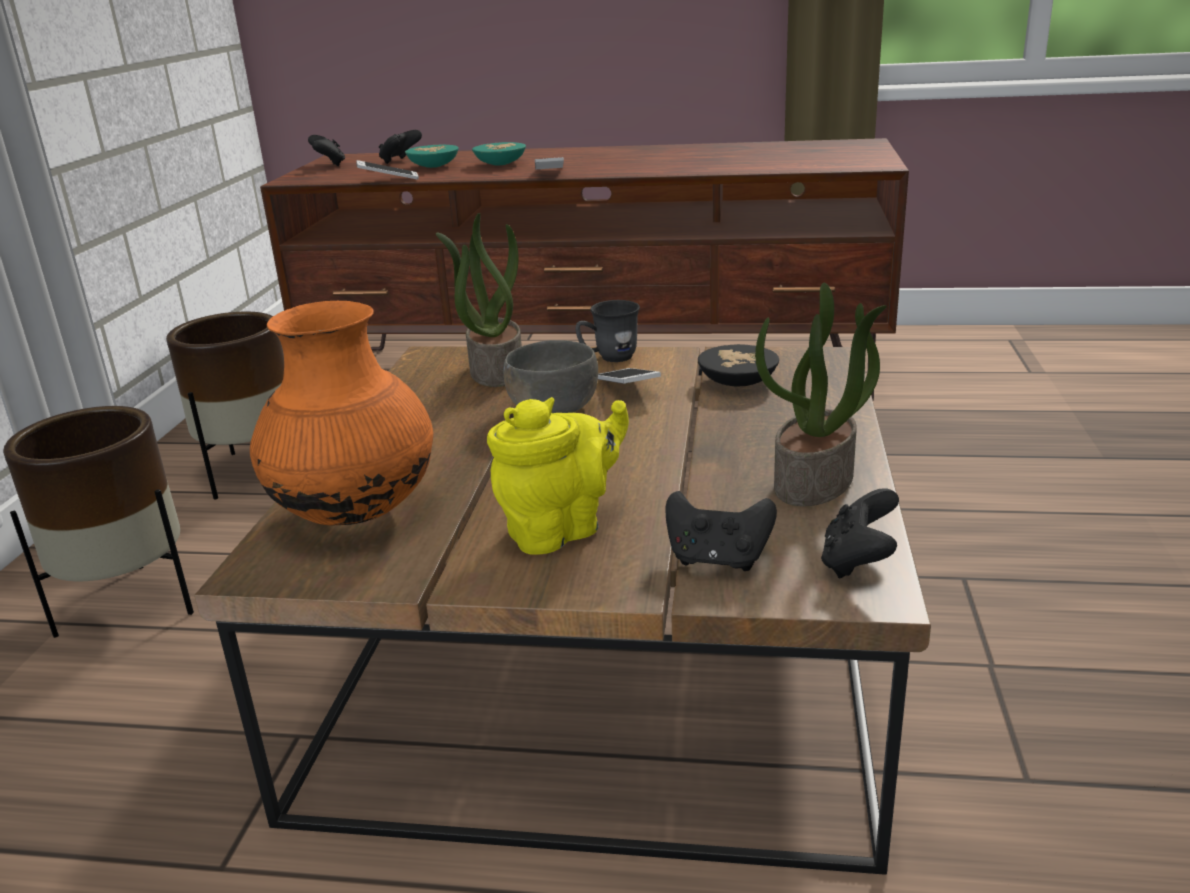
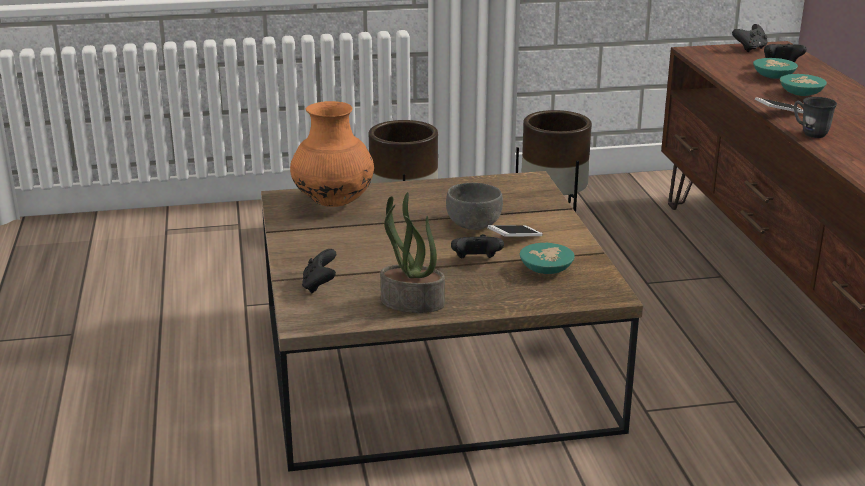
camera: 70 degrees right, 0 degrees up
phone [356,160,419,180] -> none
potted plant [436,213,522,387] -> none
yellow teapot [487,397,629,555] -> none
grey mug [575,300,640,362] -> grey mug moved to [794,97,837,138]
black bowl [698,344,779,387] -> turquoise bowl [520,243,575,274]
black game controller [821,488,899,579] -> black game controller moved to [451,234,504,258]

